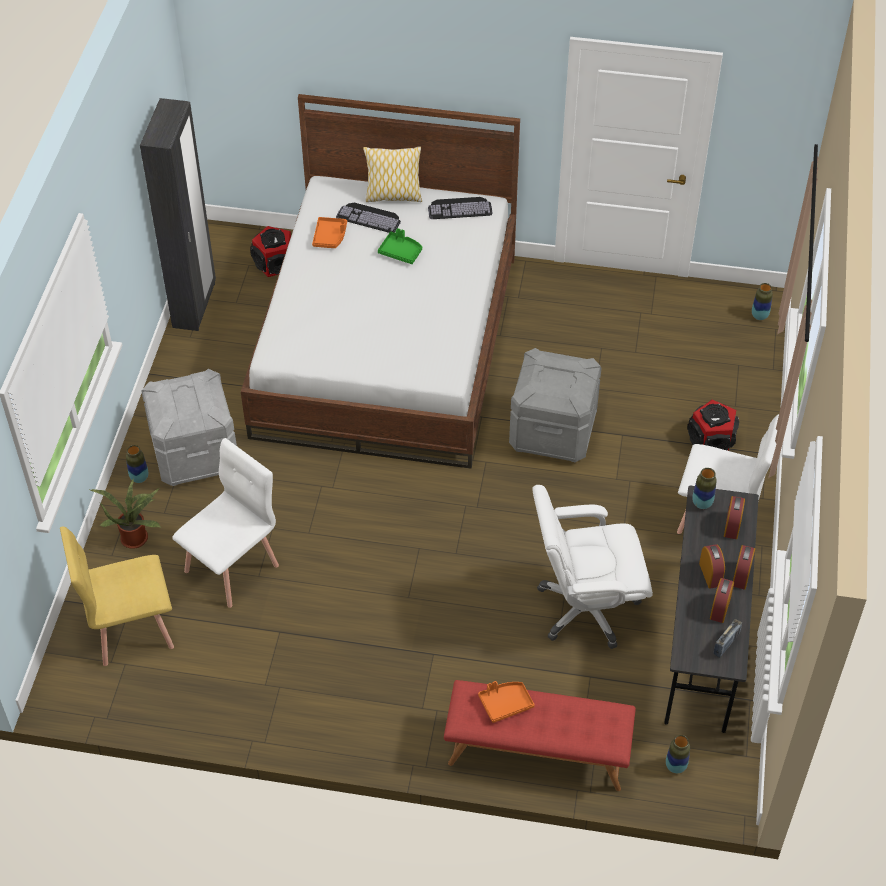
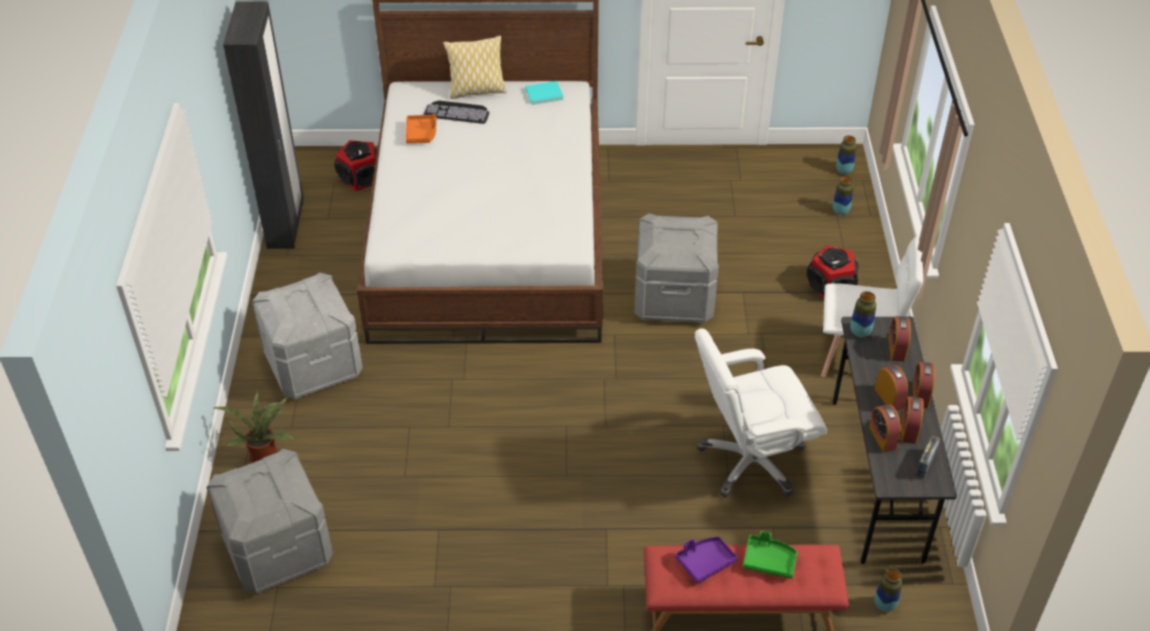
camera: 10 degrees left, 5 degrees down
yellow chair [60,526,174,666] -> grey storage box [207,449,333,594]
vase [126,445,148,483] -> vase moved to [833,176,854,215]
white chair [172,438,279,608] -> none
green tray [378,228,422,264] -> green tray moved to [743,531,798,579]
keyboard [428,197,493,219] -> turquoise book [525,81,564,105]
orange tray [478,681,535,723] -> purple tray [675,537,738,583]
none -> alarm clock [869,404,901,452]

